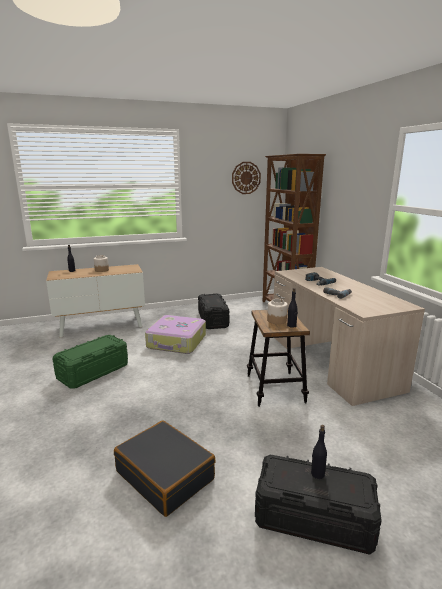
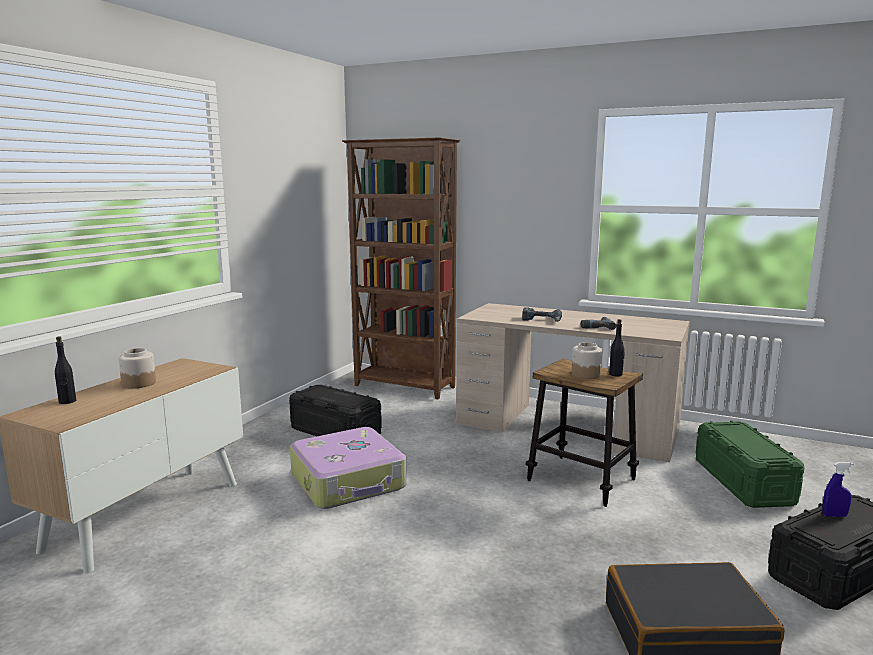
camera: 45 degrees left, 5 degrees down
green storage box [53,335,128,389] -> green storage box moved to [696,421,805,508]
wall clock [232,162,261,194] -> none
black bottle [311,425,327,479] -> blue spray bottle [822,462,854,517]

